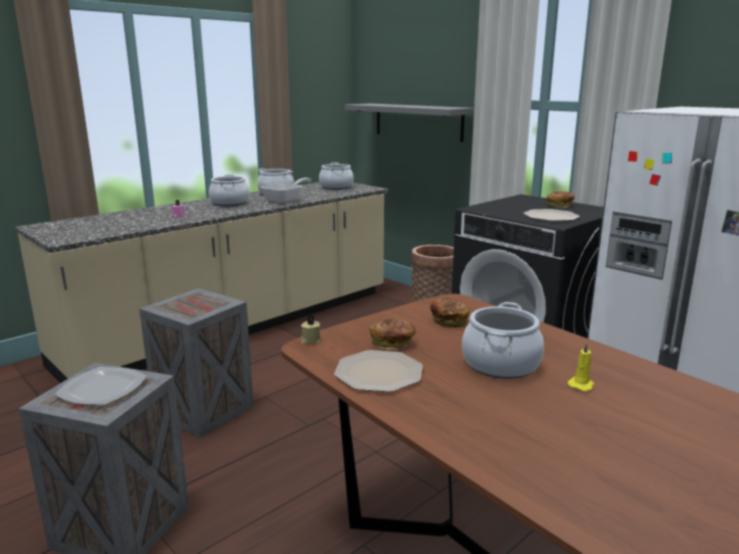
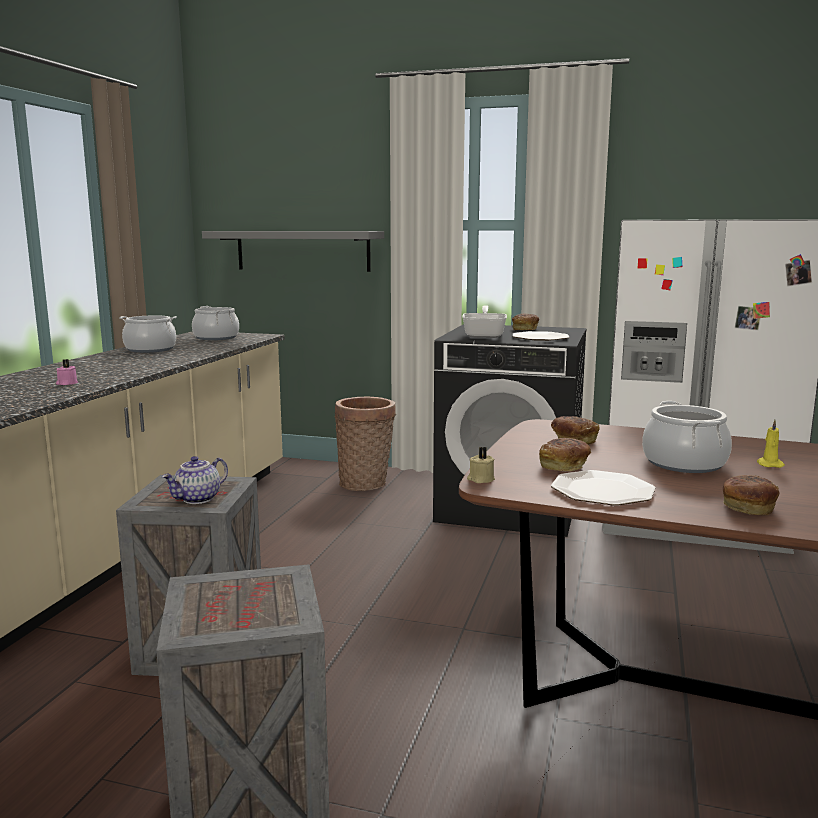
camera: 30 degrees left, 5 degrees down
plate [54,367,147,405] -> none
cooking pot [209,174,250,206] -> none
frying pan [261,178,312,204] -> frying pan moved to [462,306,507,338]
none -> teapot [162,456,228,504]
none -> bread [723,475,779,516]

